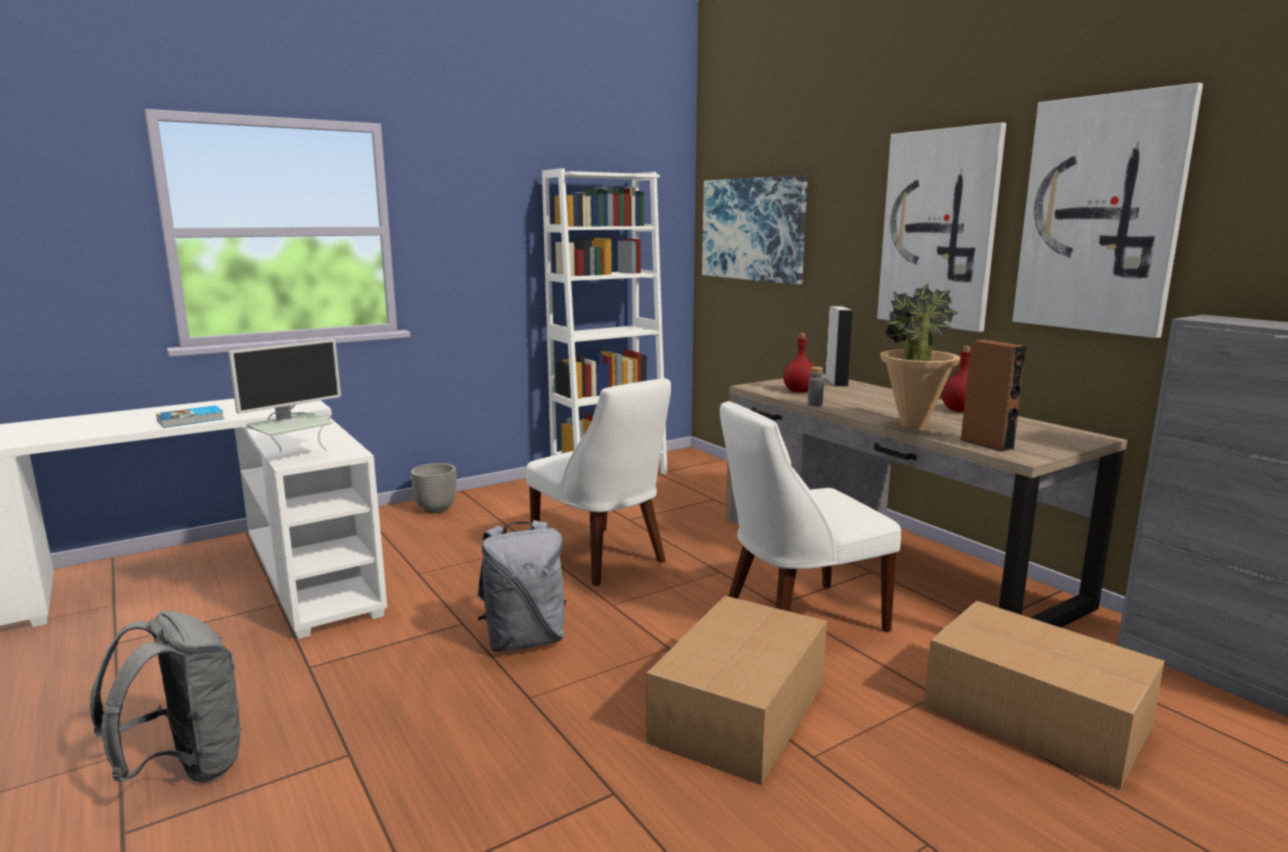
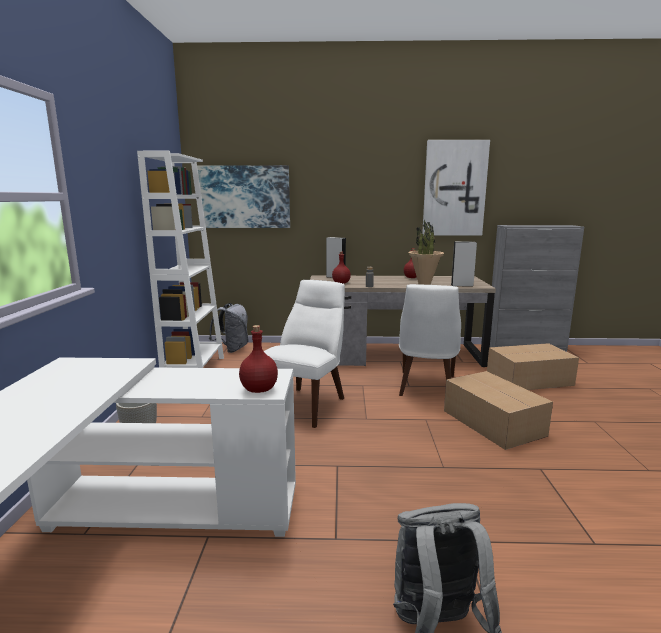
camera: 55 degrees left, 0 degrees up
book [156,405,224,428] -> none
monitor [228,339,341,452] -> red bottle [239,325,278,393]
grey backpack [478,520,566,652] -> grey backpack moved to [209,303,249,353]
white chair [526,378,671,586] -> white chair turned 60 degrees counterclockwise [264,280,345,428]
picture [877,122,1006,332] -> none
brown speaker [961,339,1026,452] -> grey speaker [451,241,477,287]

